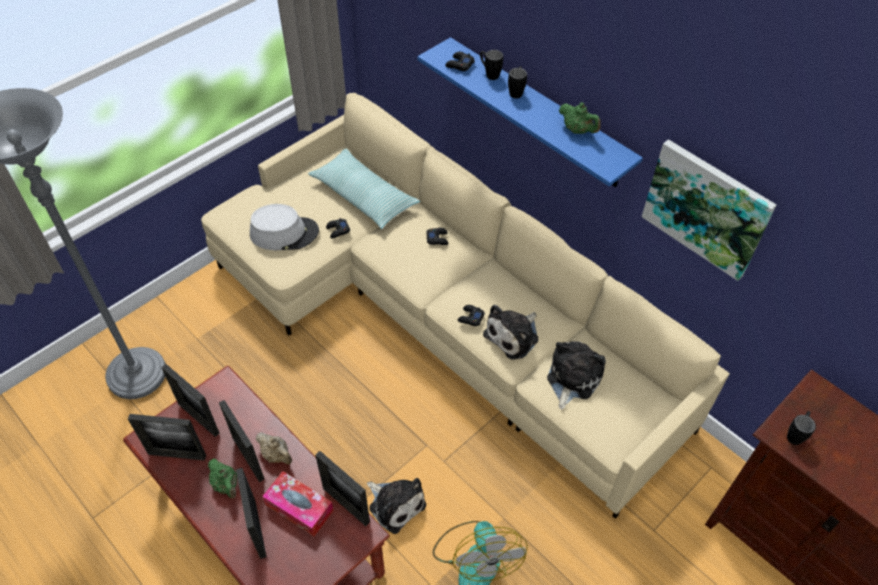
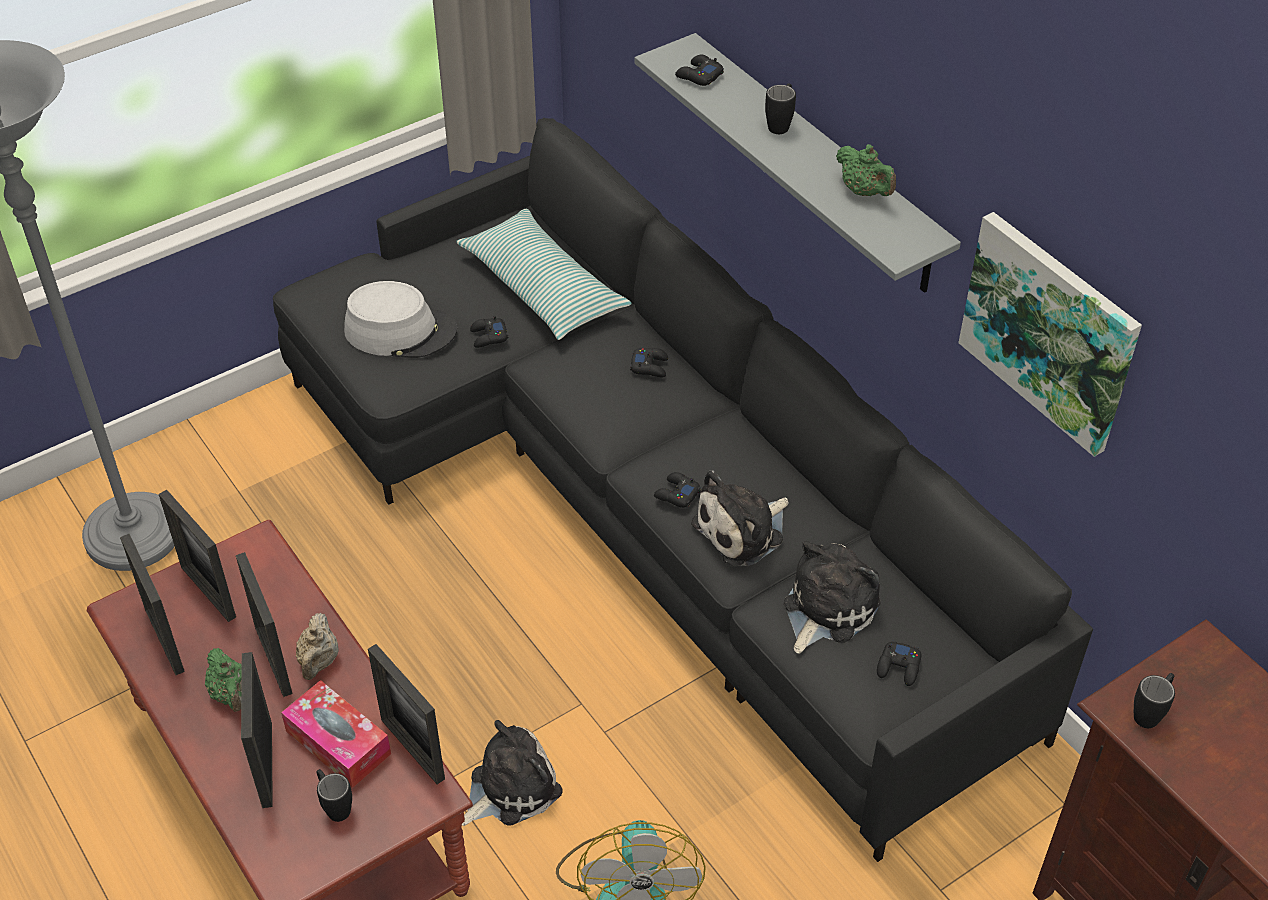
camera: 10 degrees right, 5 degrees down
picture frame [128,414,206,461] -> picture frame turned 45 degrees clockwise [120,534,185,675]
beige sofa [201,93,730,519] -> black sofa [273,118,1093,862]
beige teapot [256,432,292,465] -> beige teapot turned 45 degrees clockwise [296,613,339,680]
plush toy [367,478,426,534] -> plush toy turned 90 degrees counterclockwise [462,720,563,826]
blue shelf [417,37,643,187] -> grey shelf [635,33,961,293]
black mug [480,50,503,80] -> black mug moved to [317,769,352,822]
none -> black game controller [877,640,921,686]

